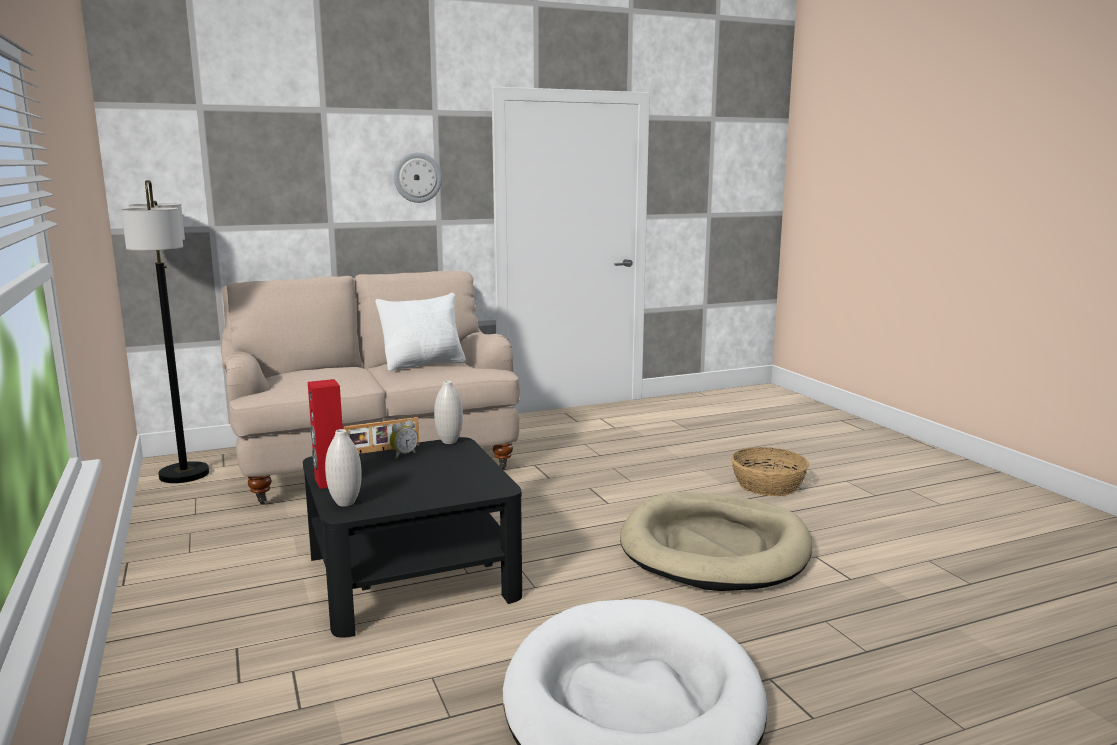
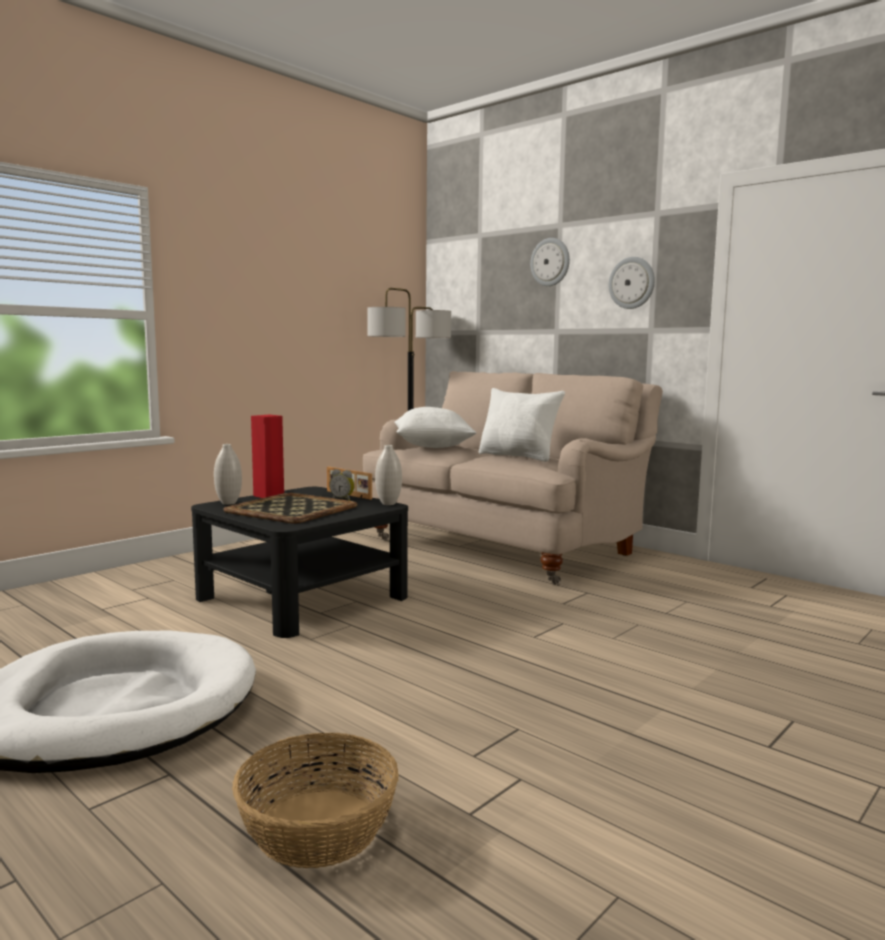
camera: 65 degrees right, 5 degrees down
beige dog bed [620,492,812,591] -> none
basket [731,447,809,496] -> basket moved to [232,733,399,868]
none -> tray [223,493,357,524]
none -> white pillow [394,407,476,448]
none -> wall clock [530,238,570,286]

